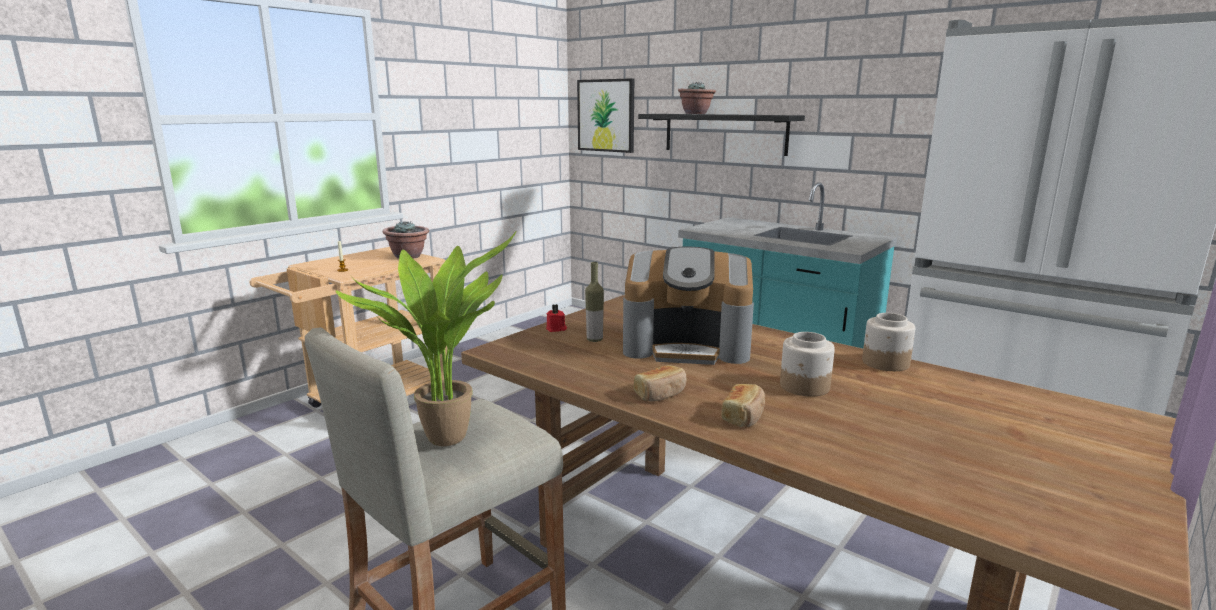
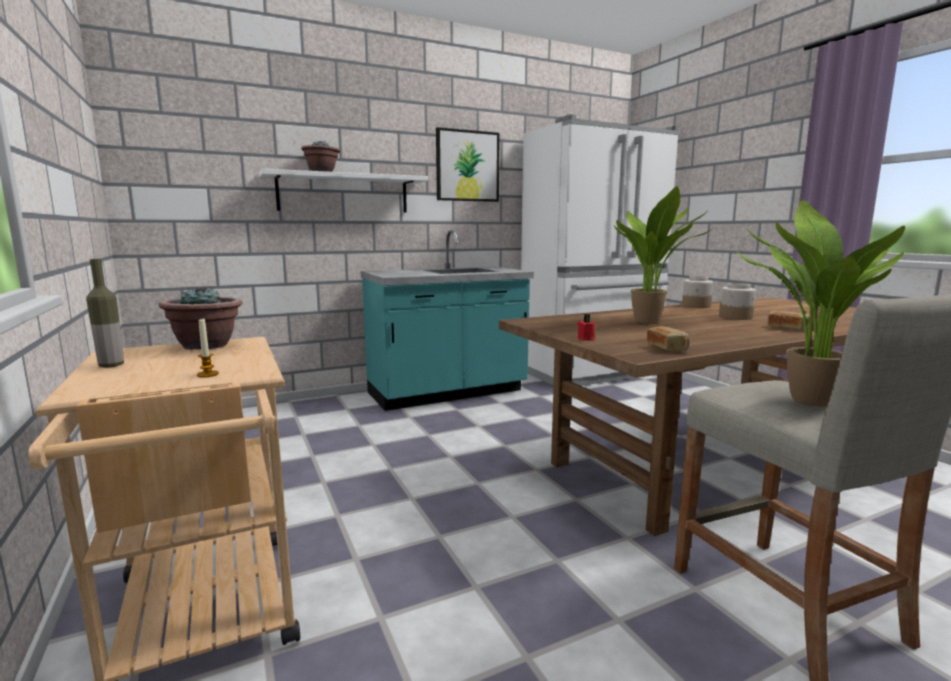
camera: 65 degrees left, 5 degrees down
picture [577,78,634,153] -> picture moved to [436,127,500,202]
bottle [585,262,604,342] -> bottle moved to [86,259,124,368]
coffee machine [623,247,754,365] -> potted plant [614,186,713,324]
bread [634,365,687,402] -> bread moved to [647,326,690,353]
black shelf [638,114,805,156] -> white shelf [259,169,428,213]

